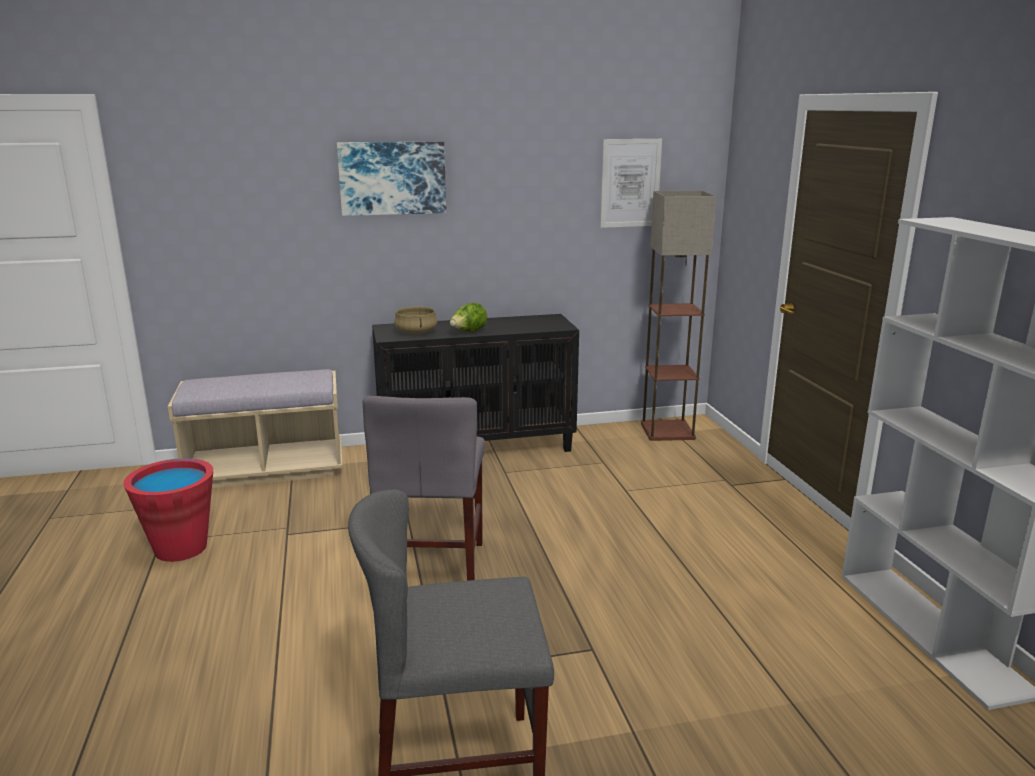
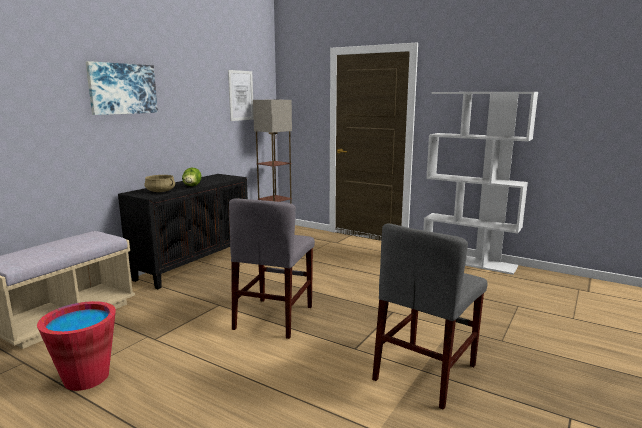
camera: 45 degrees left, 5 degrees down
grey chair [363,396,485,581] -> grey chair turned 60 degrees clockwise [229,198,315,339]

